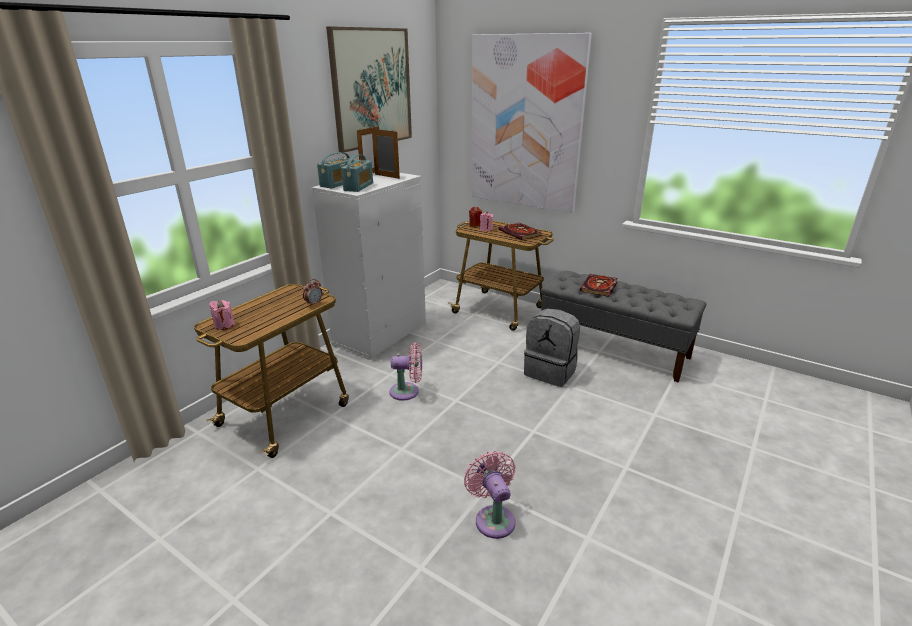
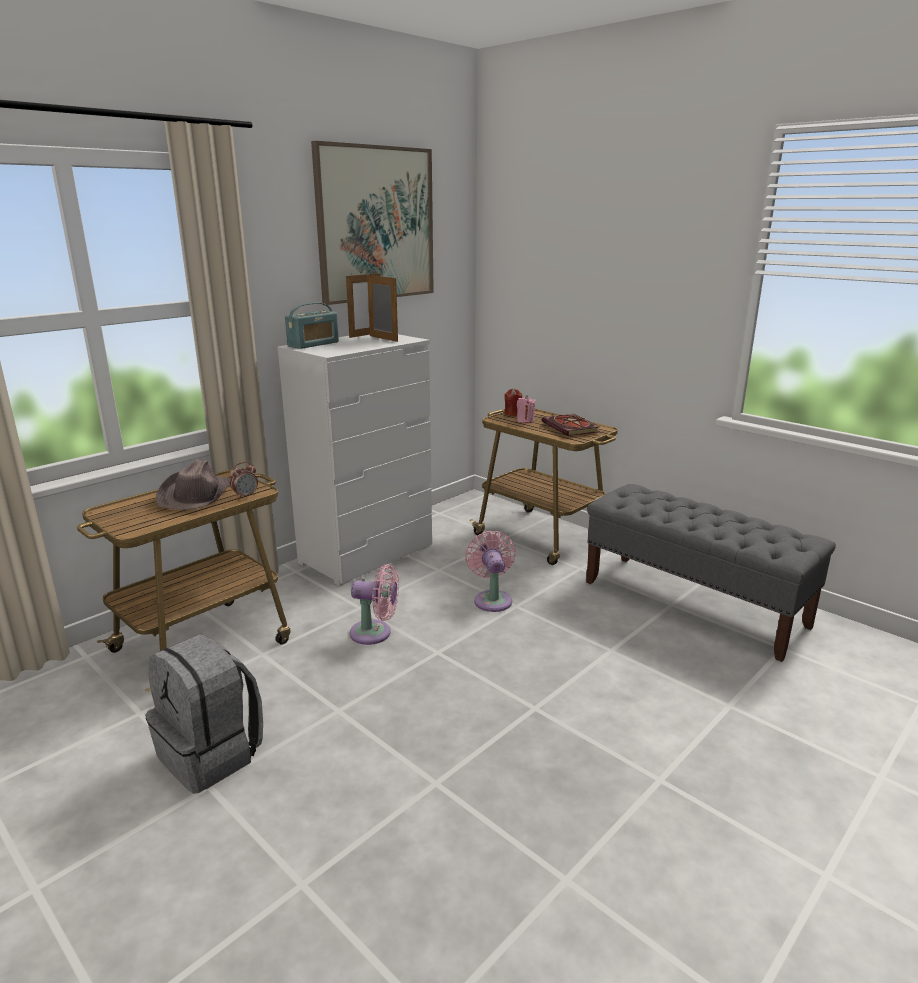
camera: 10 degrees right, 5 degrees down
pink candle [209,300,235,330] -> none
radio [341,154,373,192] -> none
pink fan [464,451,516,539] -> pink fan moved to [465,531,516,612]
picture [471,33,592,213] -> none
grey backpack [524,309,580,387] -> grey backpack moved to [145,634,263,794]
book [580,274,617,297] -> none
none -> brown hat [156,460,231,510]

